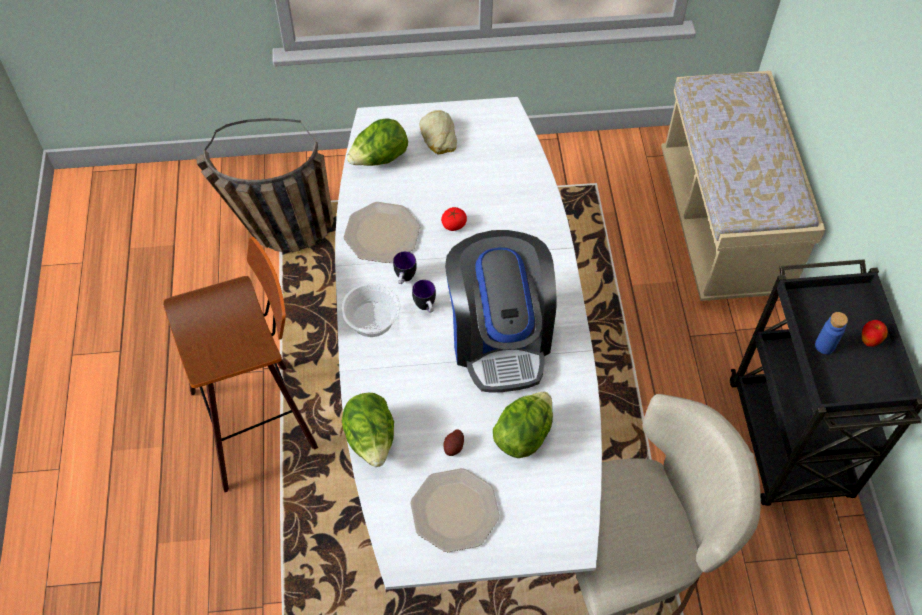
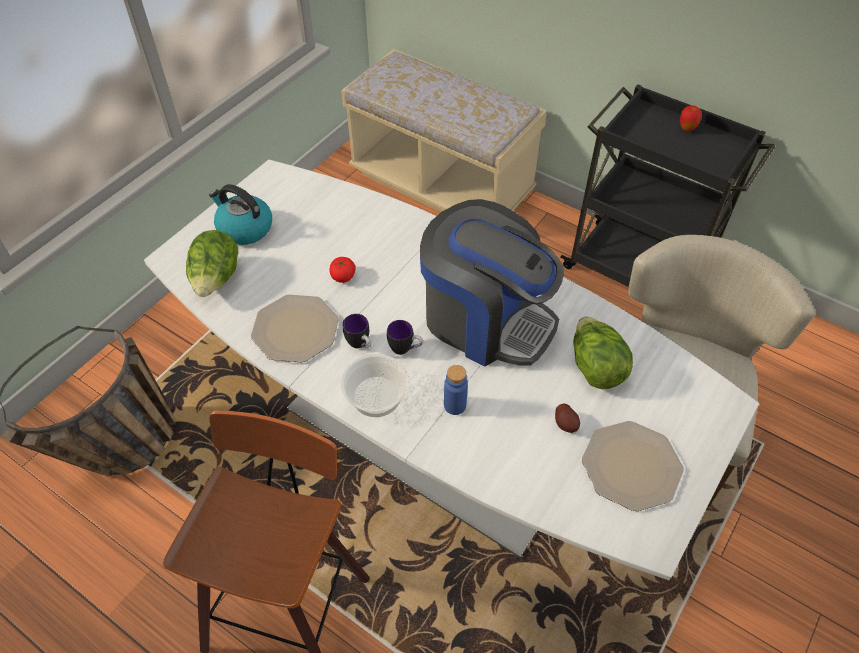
camera: 50 degrees left, 5 degrees down
lettuce [342,393,394,467] -> none
bread [419,110,457,154] -> kettle [209,184,272,245]
blue bottle [815,312,848,354] -> blue bottle moved to [444,365,468,415]

